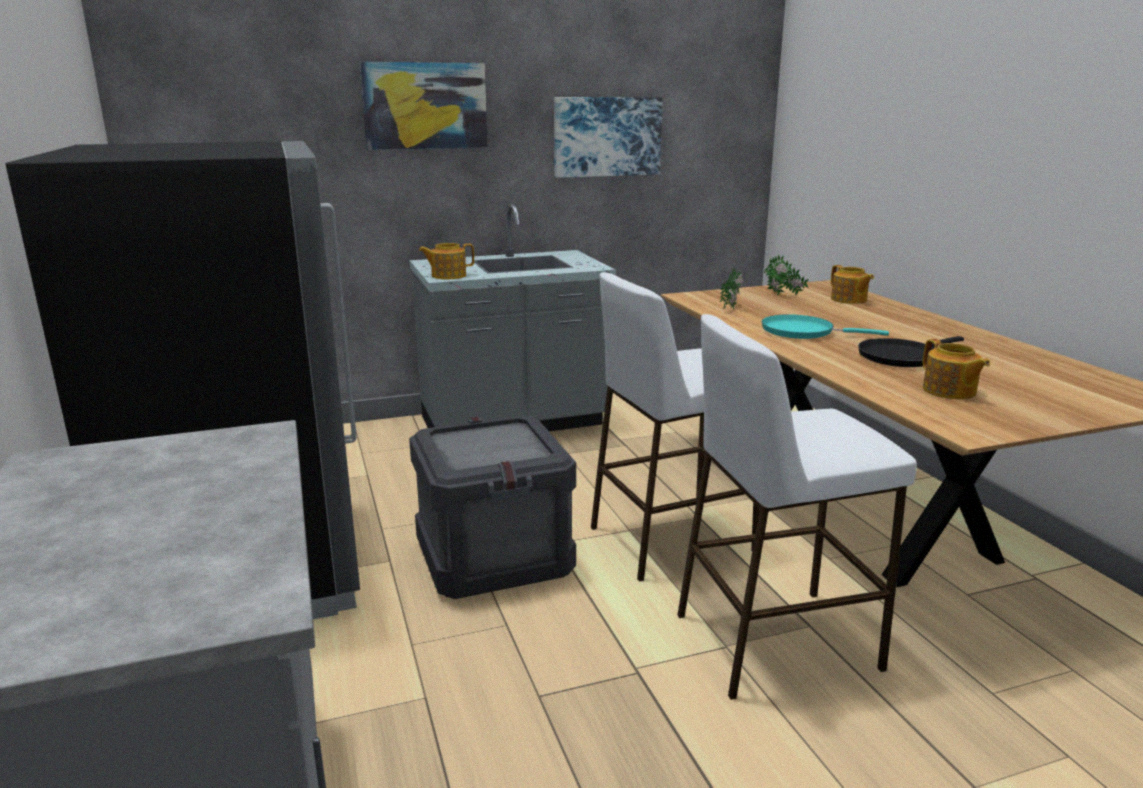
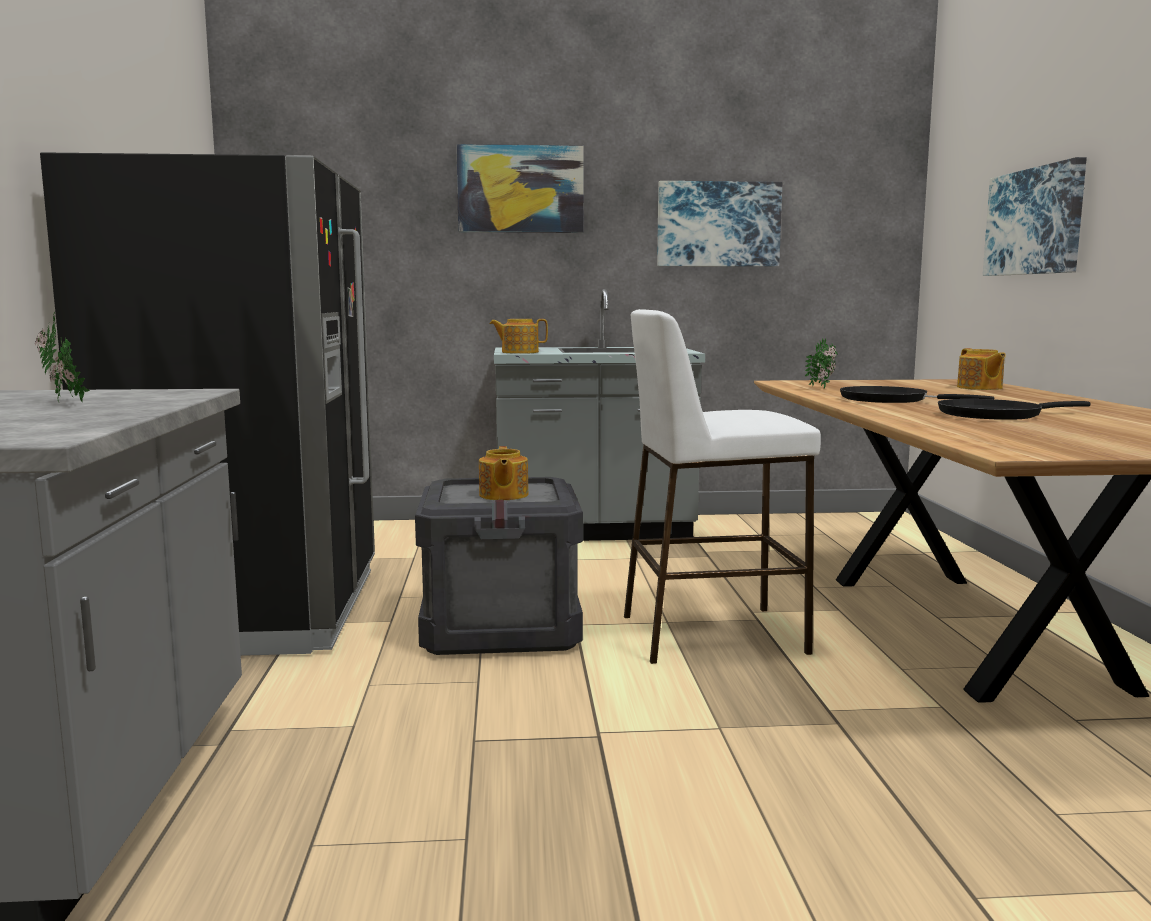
camera: 15 degrees right, 10 degrees down
white stool [678,314,917,700] -> none
turquoise frying pan [762,314,889,339] -> black frying pan [840,386,994,403]
potted plant [764,255,809,296] -> potted plant moved to [35,312,90,402]
teapot [923,339,990,399] -> teapot moved to [479,446,529,500]
none -> picture [983,157,1087,276]

